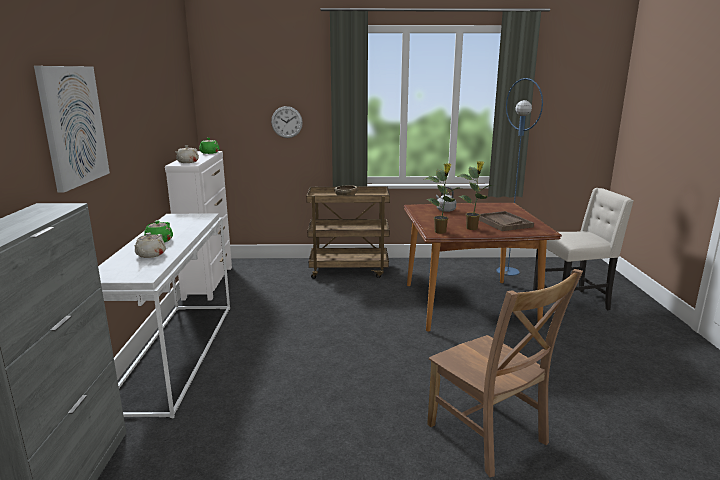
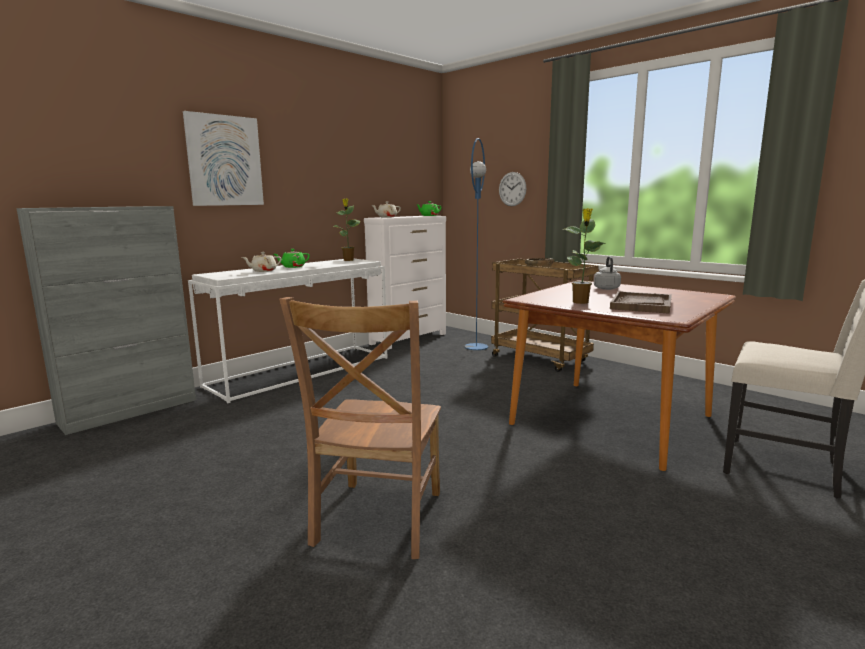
camera: 45 degrees right, 5 degrees down
potted plant [425,163,458,234] -> potted plant moved to [333,198,360,261]
blue floor lamp [496,78,543,276] -> blue floor lamp moved to [464,138,488,350]

